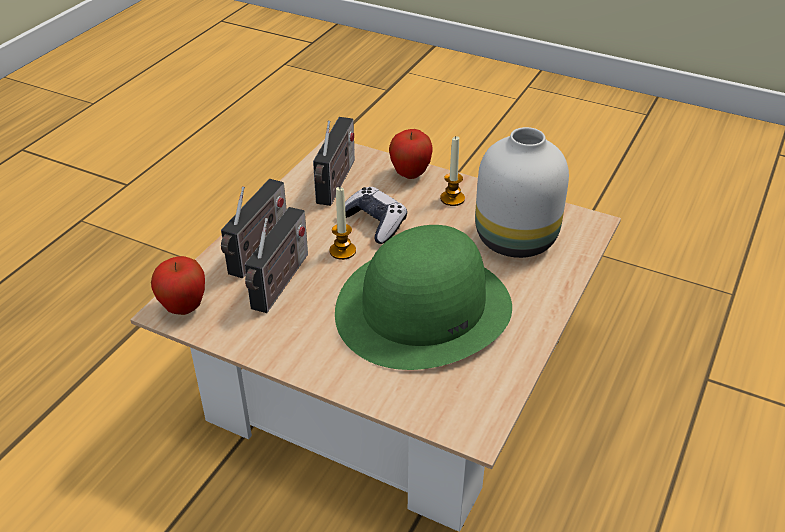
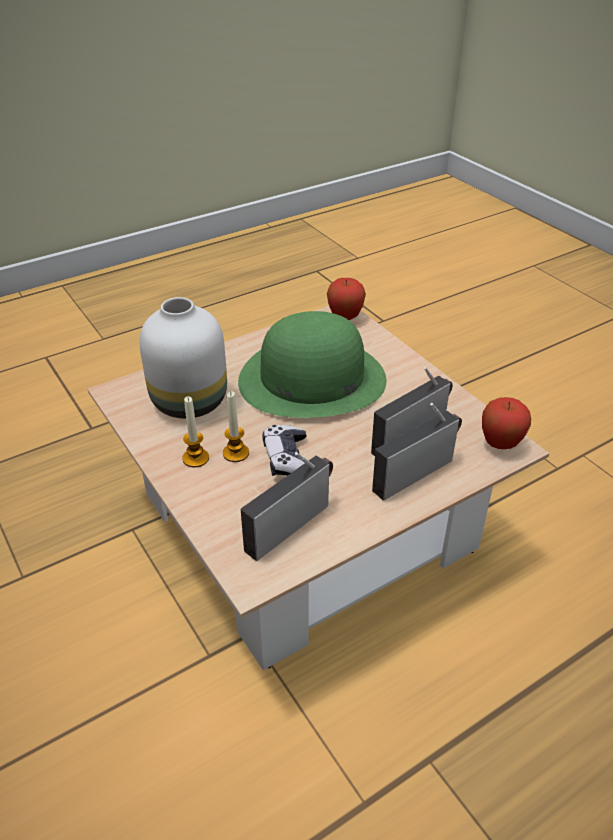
camera: 150 degrees left, 0 degrees up
candle [329,187,356,260] -> candle moved to [223,392,249,462]
apple [389,129,433,179] -> apple moved to [327,278,366,320]

